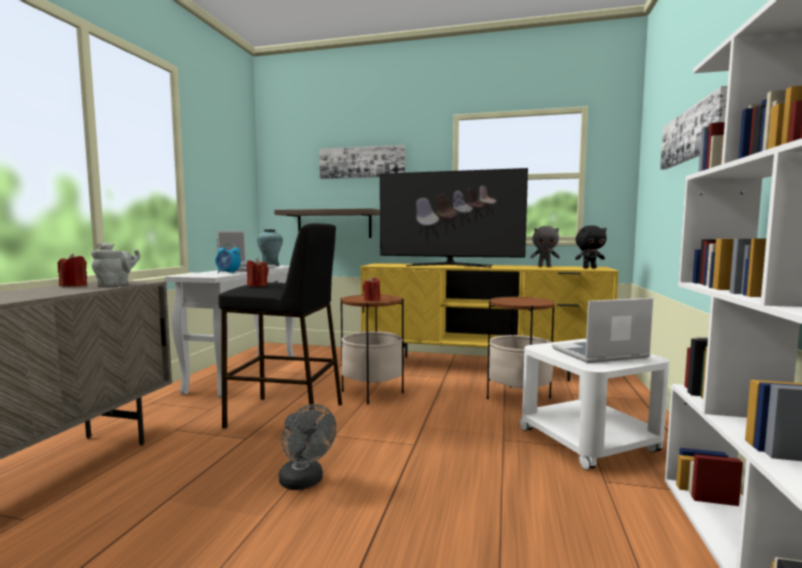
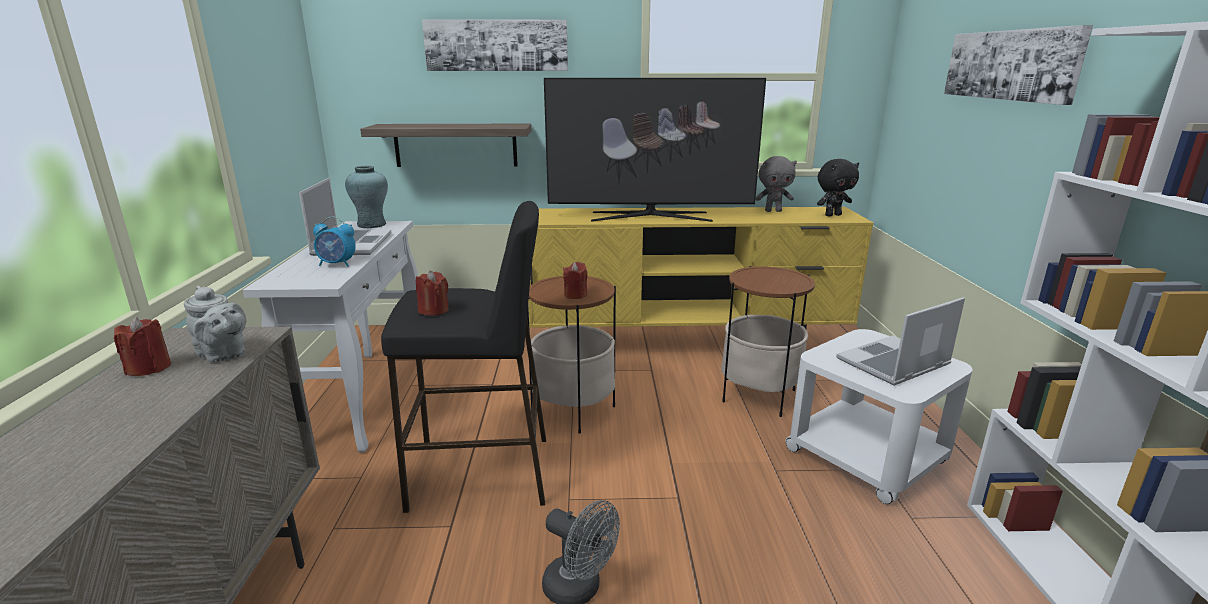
camera: 15 degrees left, 15 degrees up
grey teapot [91,243,140,286] -> grey teapot turned 105 degrees clockwise [184,286,247,362]

